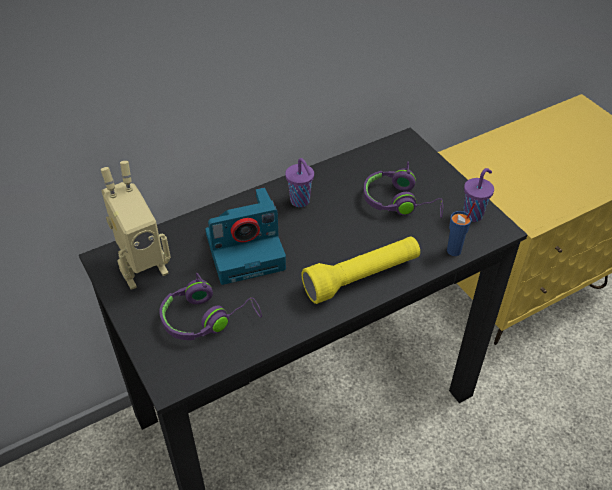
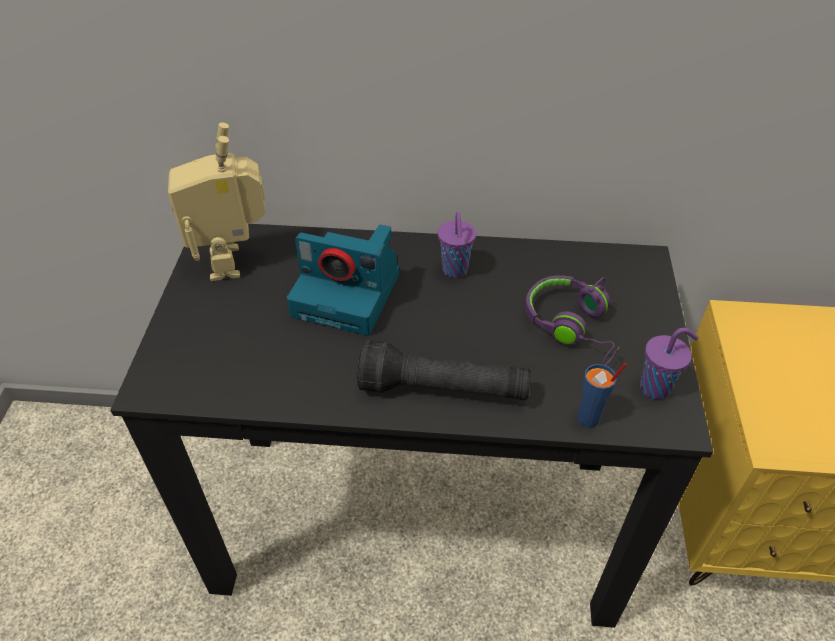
camera: 35 degrees right, 0 degrees up
toy robot [101,161,171,290] -> toy robot turned 75 degrees clockwise [168,122,265,281]
purple headphones [159,273,262,340] -> none
yellow flashlight [301,237,420,304] -> black flashlight [357,340,531,400]

